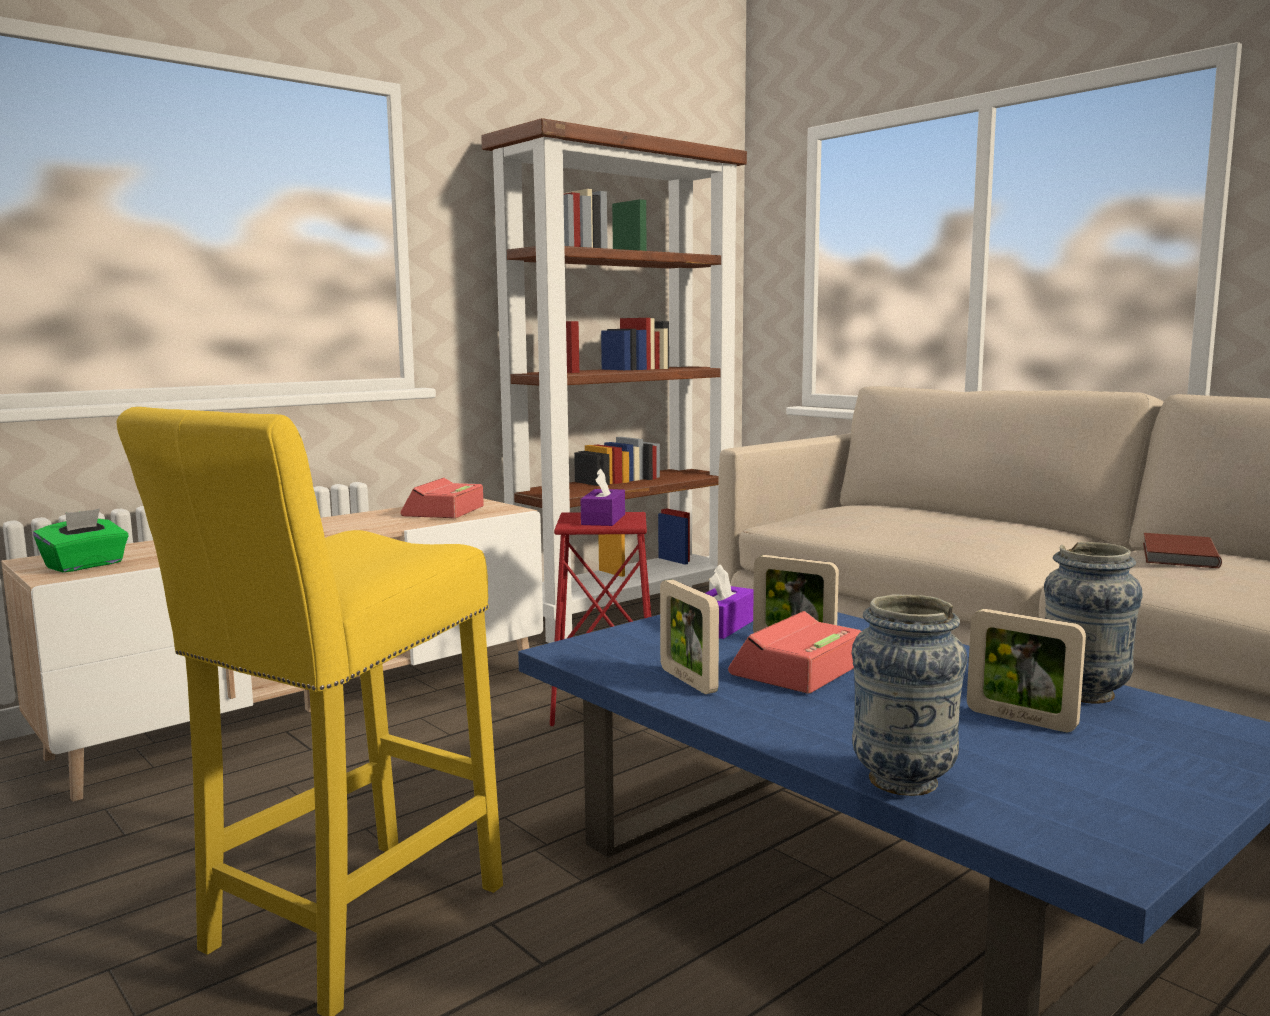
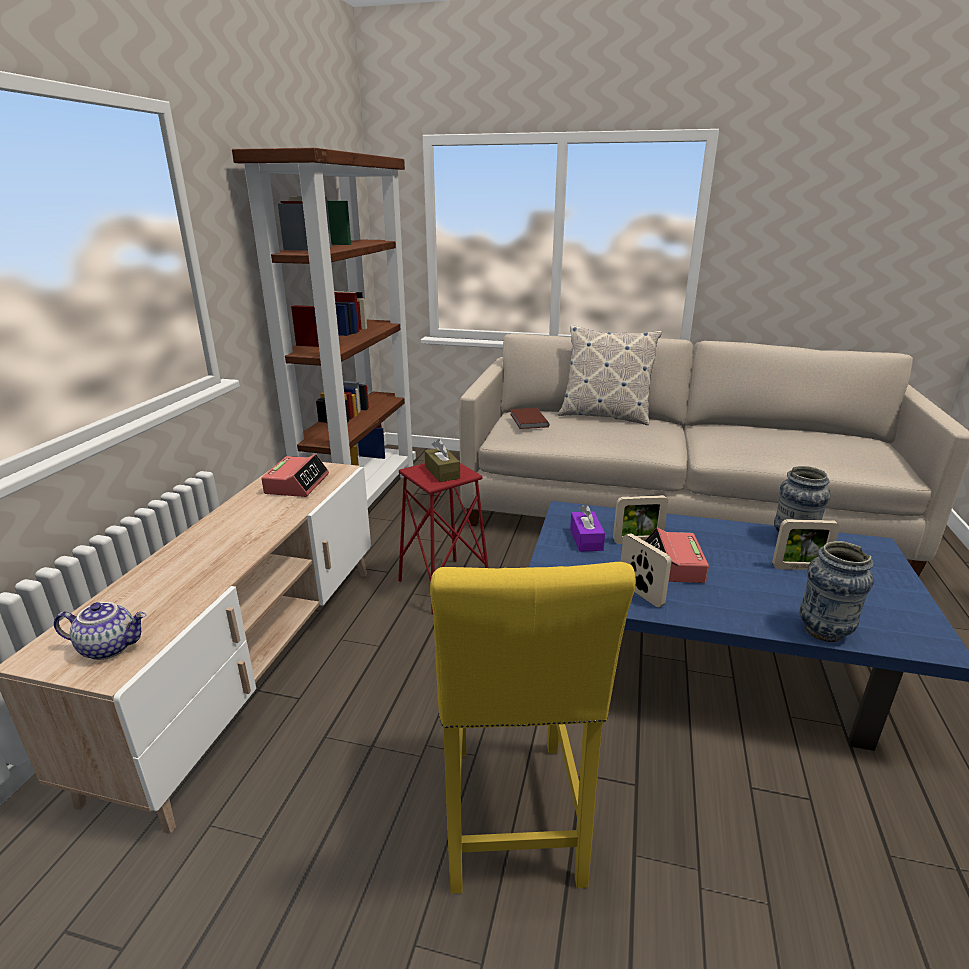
camera: 35 degrees left, 15 degrees up
green tissue box [33,509,129,572] -> teapot [54,602,146,660]
alarm clock [400,478,484,518] -> alarm clock turned 150 degrees counterclockwise [261,454,329,497]
purple tissue box [581,468,625,526] -> brown tissue box [425,439,460,482]
picture frame [660,580,719,694] -> picture frame turned 150 degrees counterclockwise [621,533,671,607]
brown book [1143,533,1222,568] -> brown book moved to [510,408,550,429]
none -> pillow [558,325,662,425]

